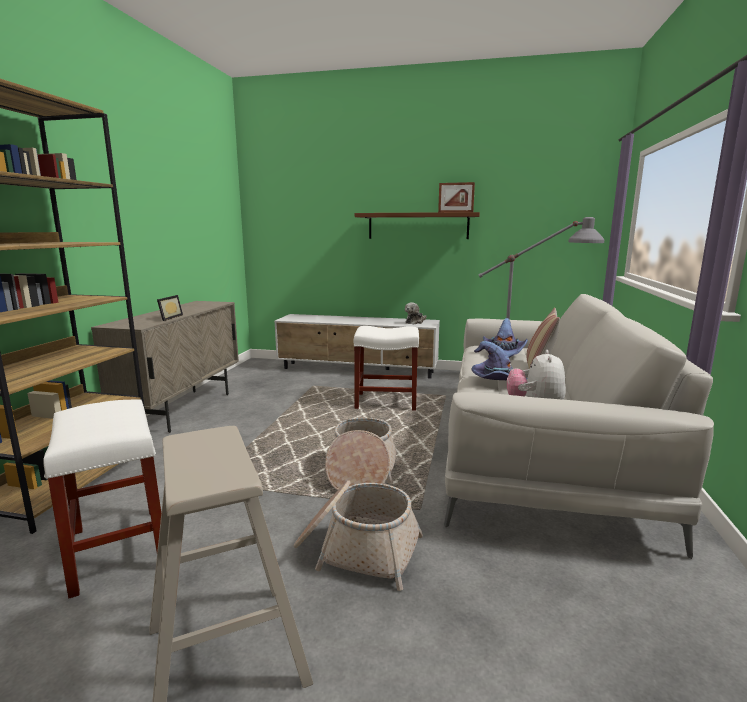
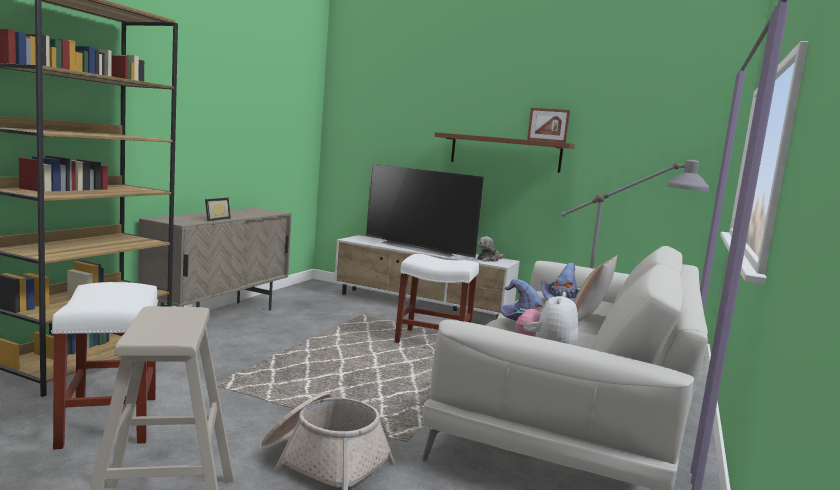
camera: 10 degrees right, 5 degrees down
basket [325,418,397,491] -> none
none -> television [366,164,484,258]

